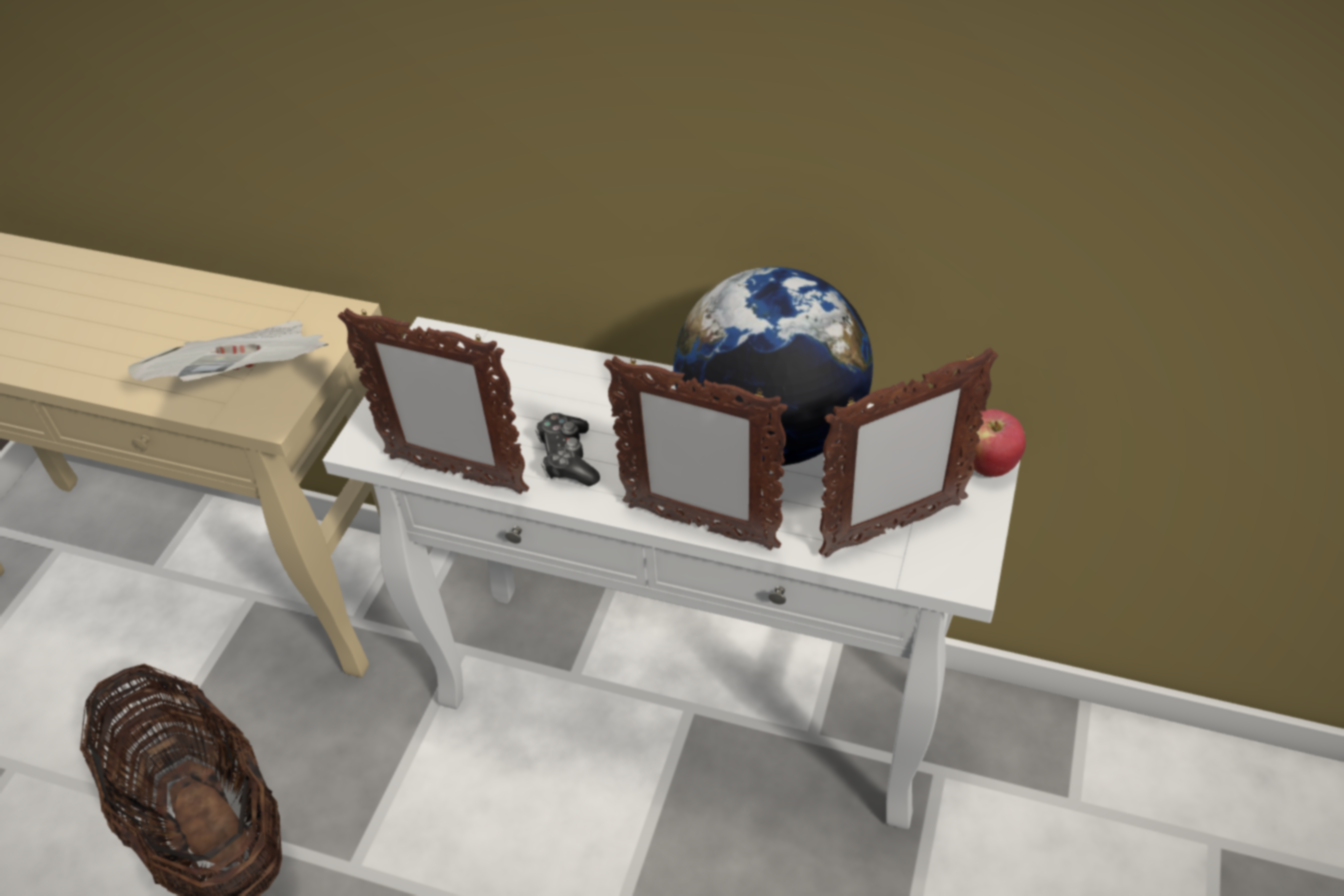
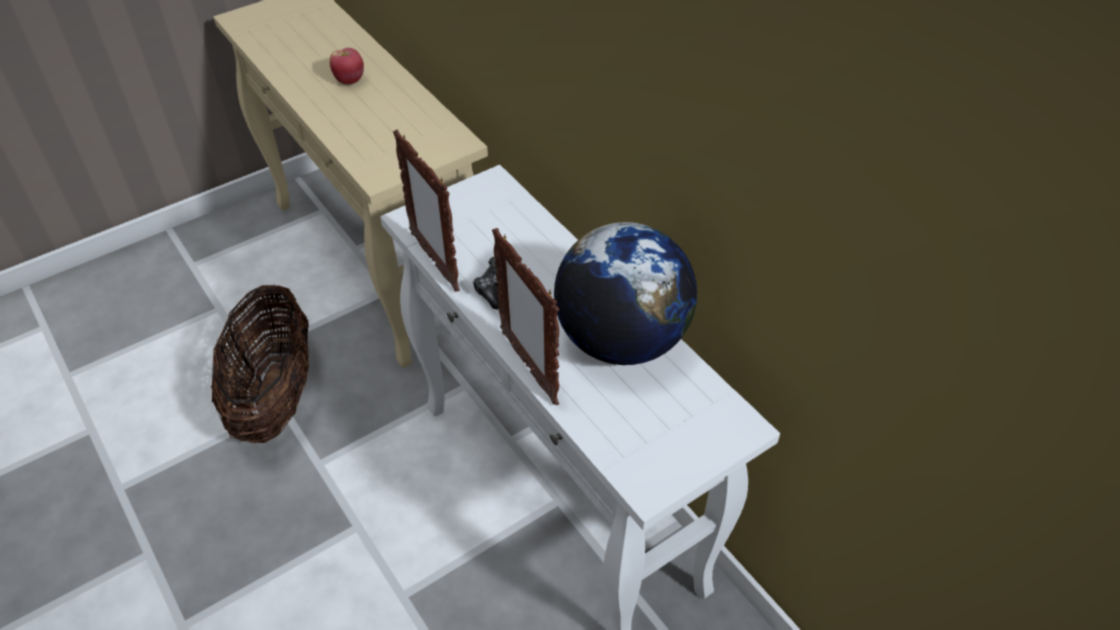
camera: 35 degrees right, 0 degrees up
newspaper [128,321,328,382] -> none
picture frame [819,347,998,558] -> none
apple [968,409,1026,477] -> apple moved to [330,48,364,85]

